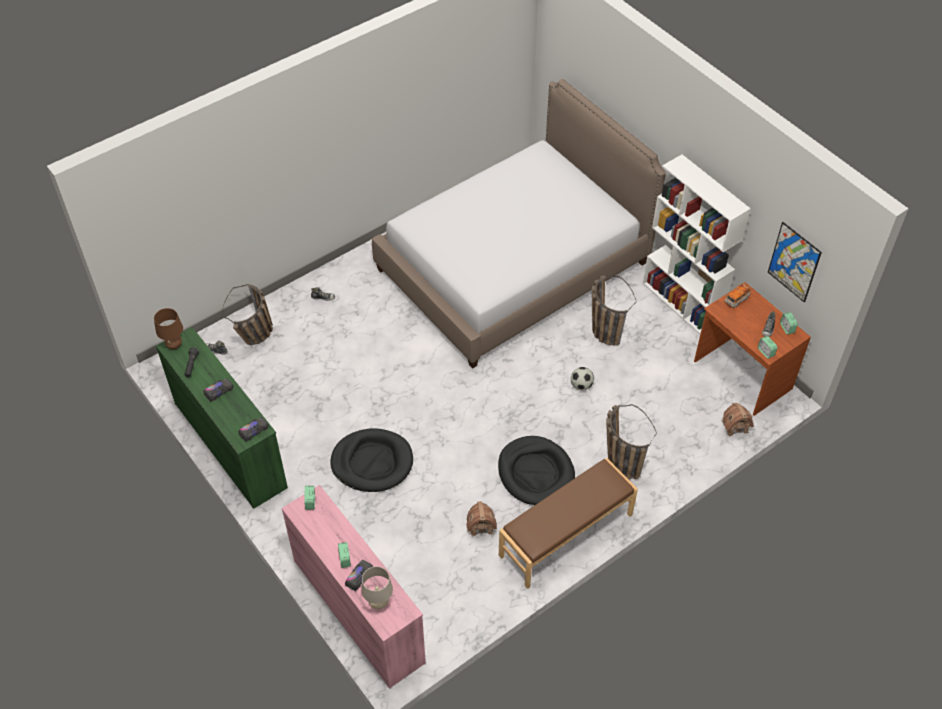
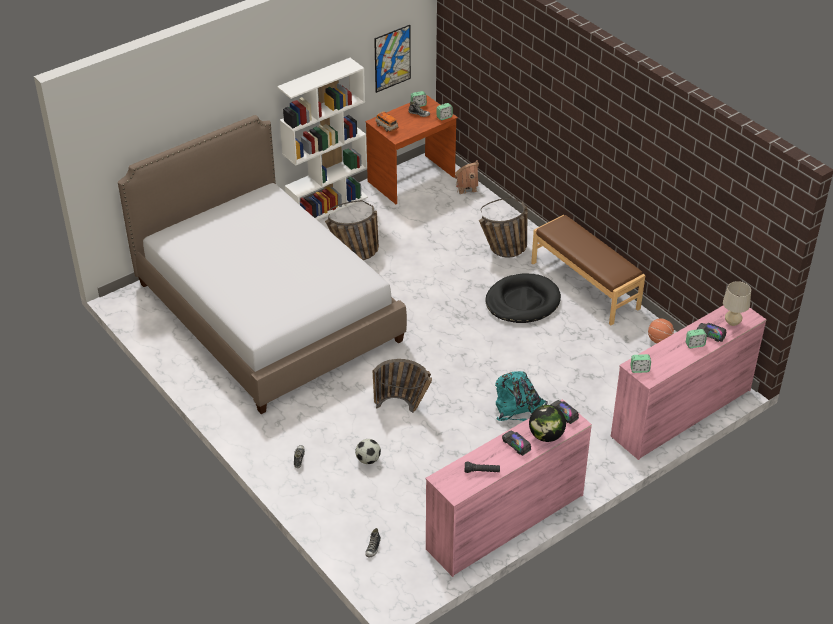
camera: 90 degrees left, 10 degrees down
brown table lamp [154,308,183,349] -> none
green dresser [156,327,288,509] -> pink dresser [425,399,592,577]
basket [222,284,273,345] -> basket moved to [373,359,432,413]
black dog bed [330,428,413,492] -> turquoise backpack [495,371,548,421]
toy house [467,501,497,537] -> none
football [571,367,594,390] -> football moved to [355,439,381,464]
none -> globe [529,405,566,442]
none -> basketball [648,318,674,343]

